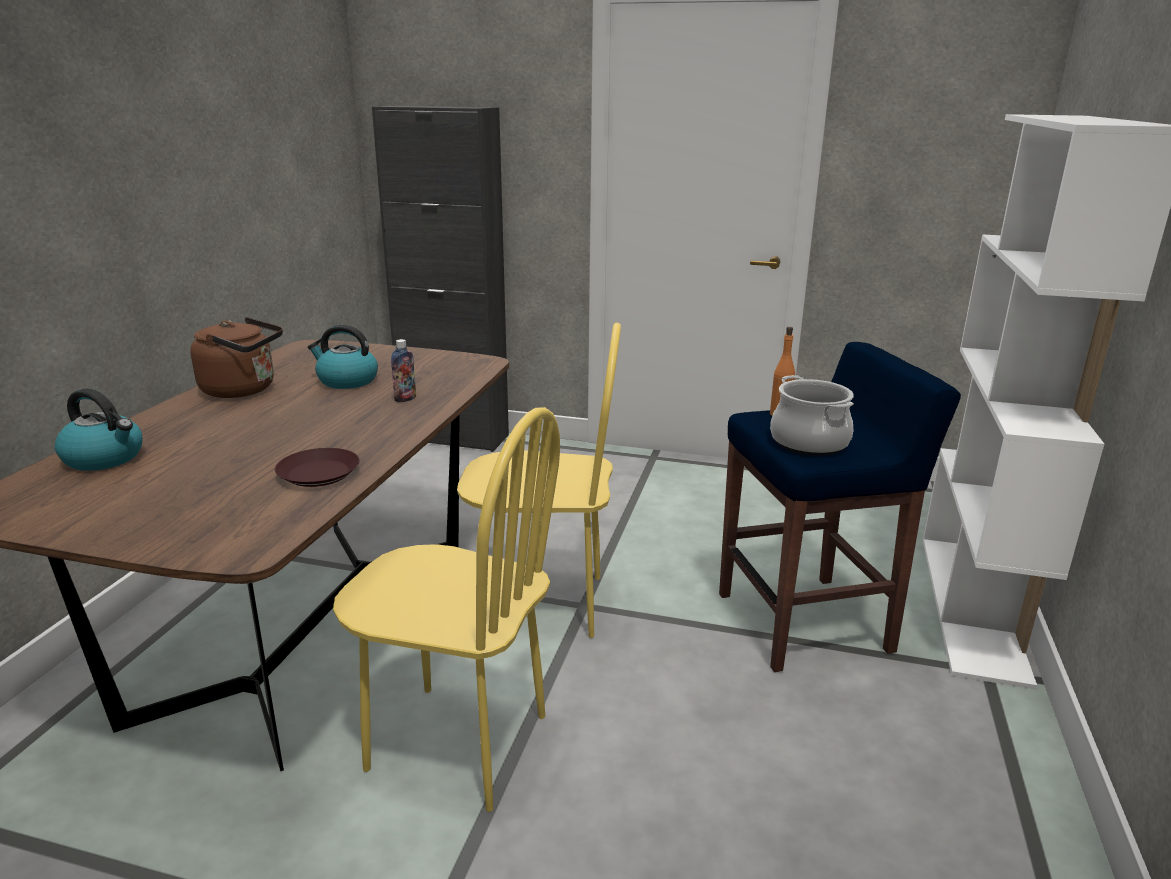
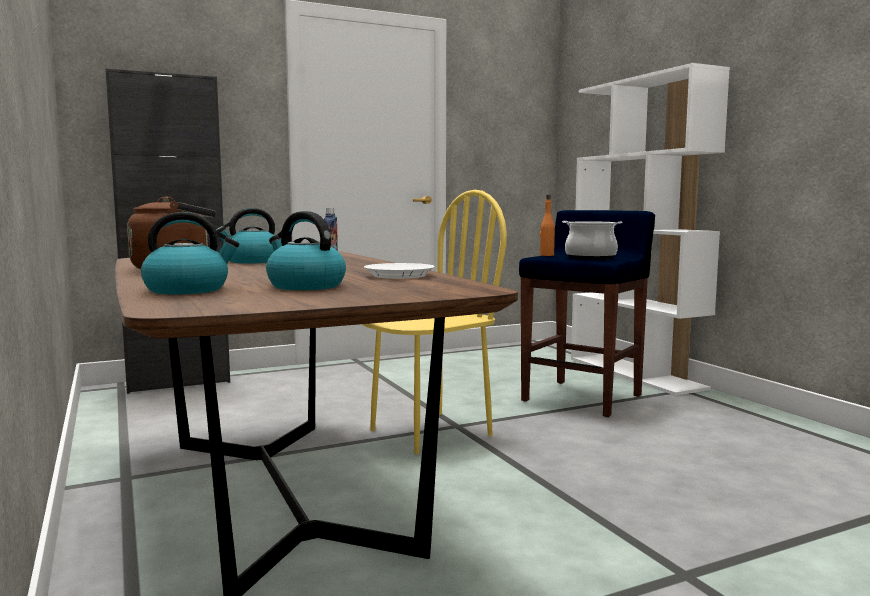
camera: 40 degrees left, 15 degrees down
brown plate [275,448,360,487] -> white plate [364,263,435,279]
yellow chair [333,407,560,812] -> none
none -> kettle [266,211,346,290]

